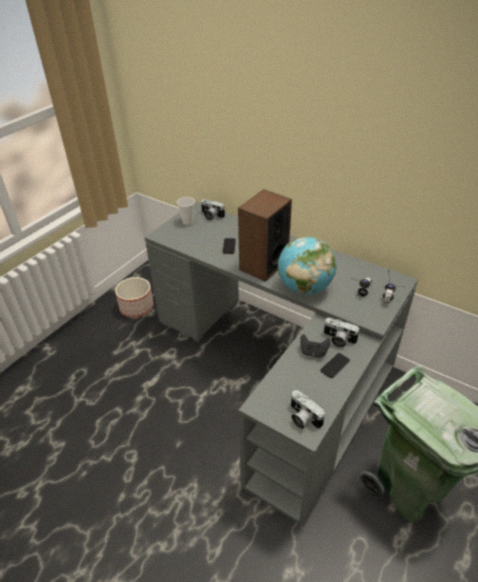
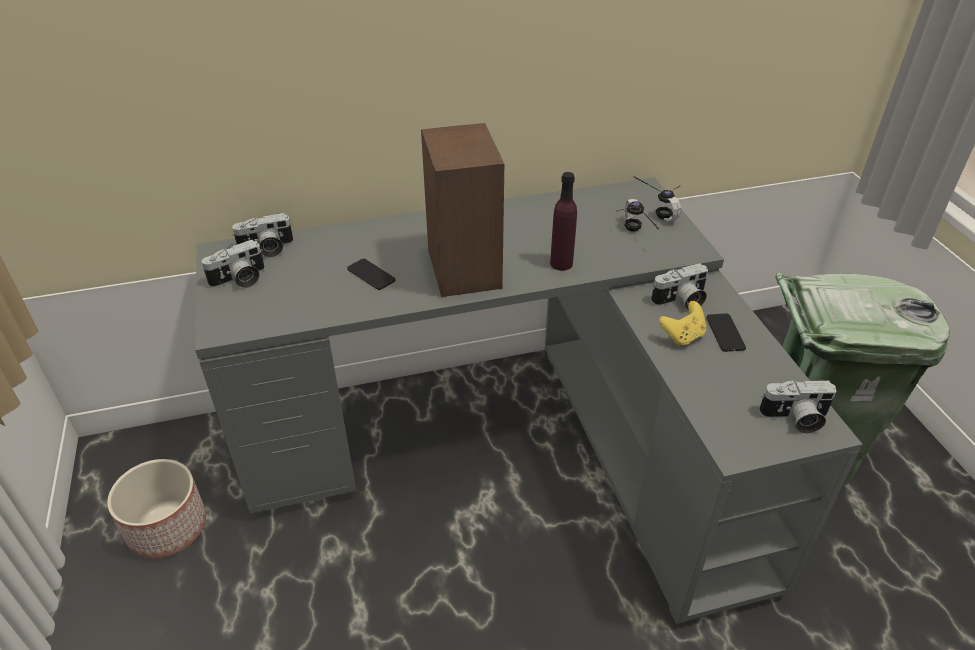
camera: 50 degrees left, 0 degrees up
cup [177,197,195,225] -> camera [202,240,265,288]
globe [278,236,337,295] -> purple bottle [550,172,577,271]
black game controller [300,334,330,358] -> yellow game controller [659,301,706,346]

